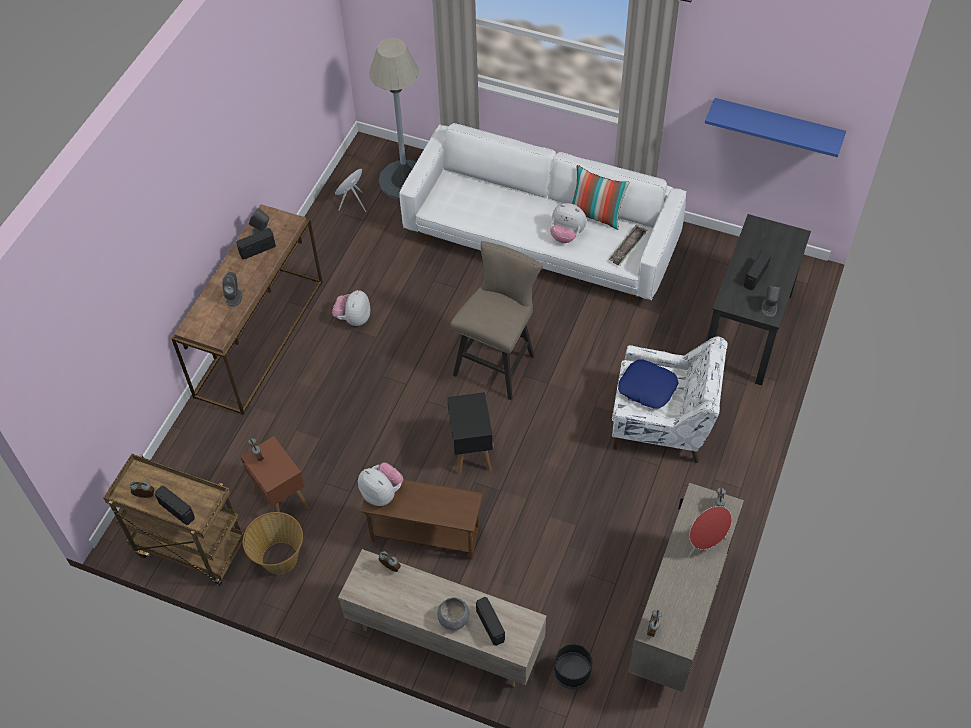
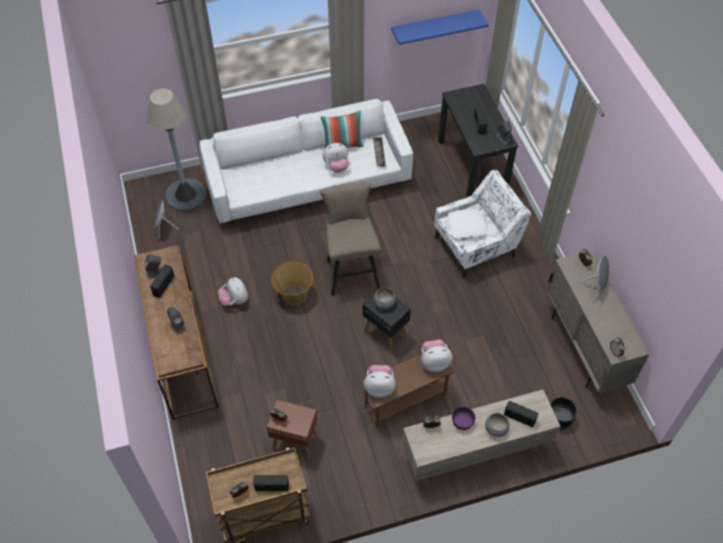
camera: 40 degrees left, 0 degrees up
basket [243,512,303,574] -> basket moved to [271,262,313,305]
blue pillow [618,359,679,409] -> white pillow [447,209,487,239]
red speaker [688,506,732,558] -> grey speaker [579,256,609,301]
none -> grey bowl [374,288,396,309]
none -> plush toy [421,340,452,372]
none -> purple bowl [452,407,475,430]

